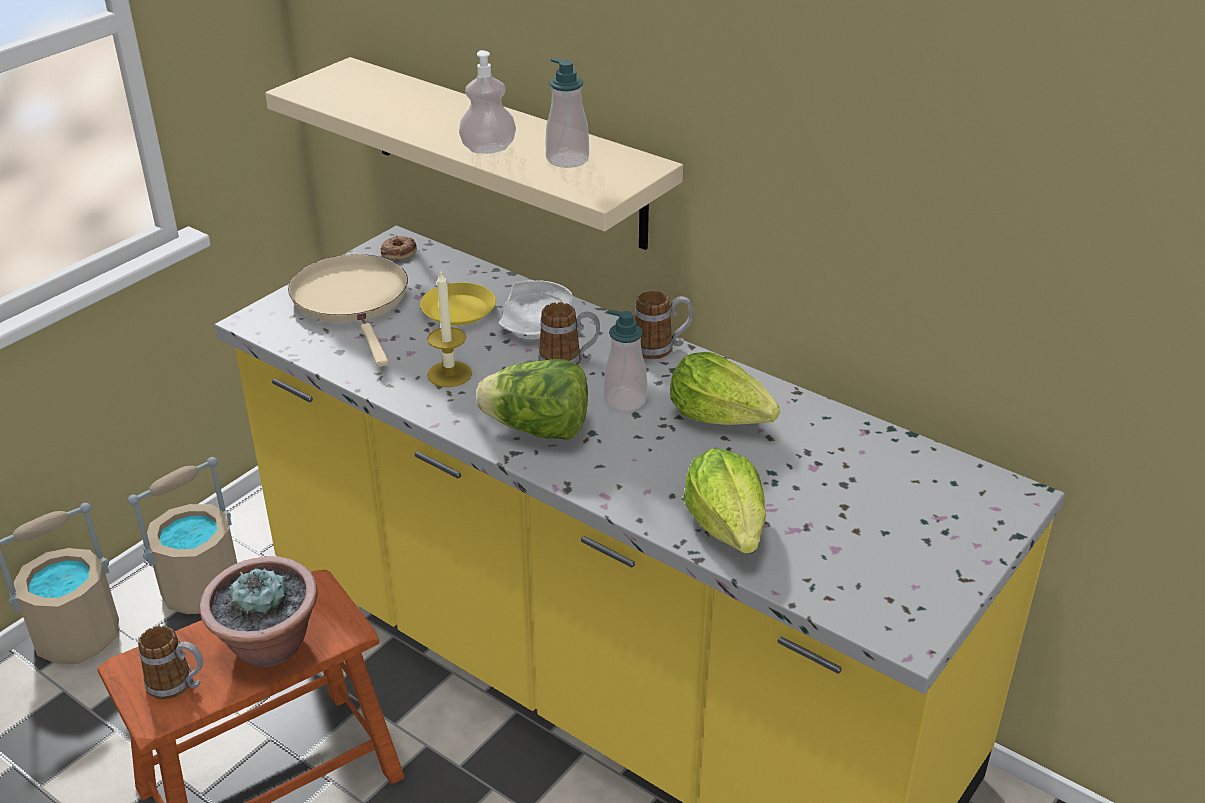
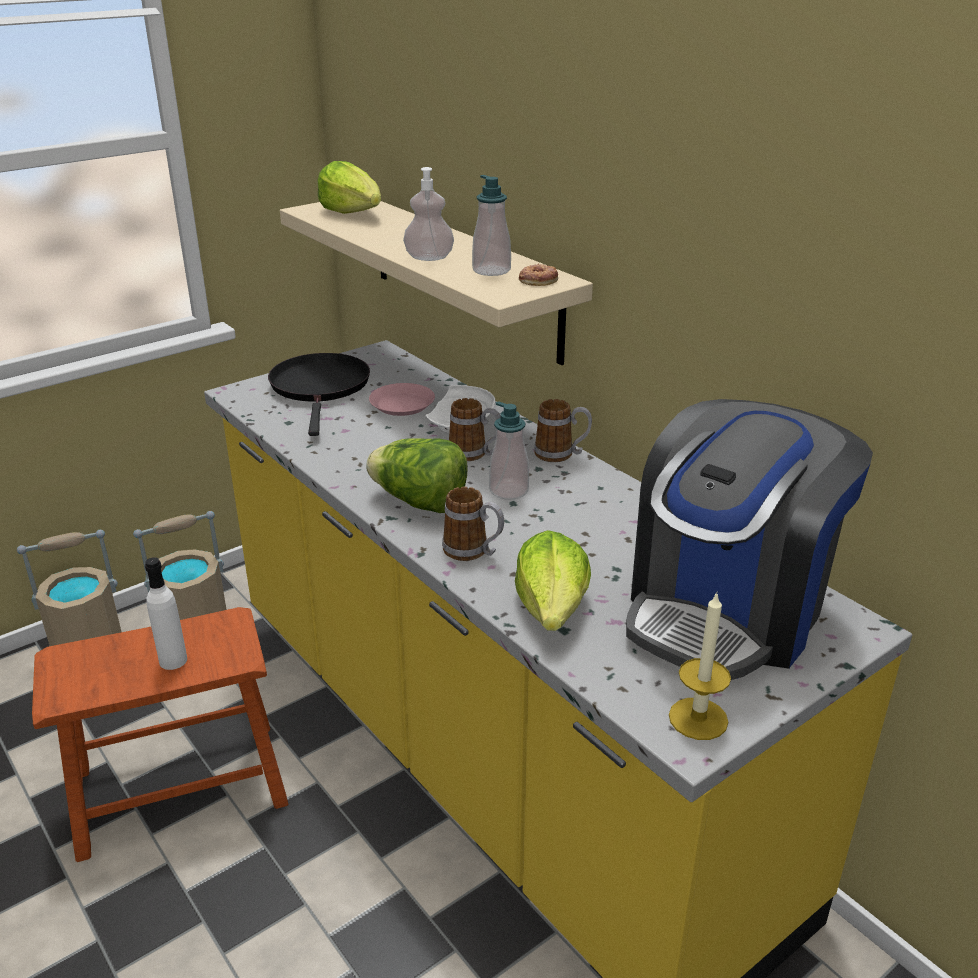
camera: 15 degrees right, 5 degrees down
mug [138,626,203,700] -> mug moved to [442,487,504,561]
potted plant [200,556,318,667] -> white bottle [145,557,187,670]
beige frying pan [288,254,408,367] -> black frying pan [268,353,370,436]
donut [380,235,417,260] -> donut moved to [519,263,558,286]
yellow plate [420,282,496,326] -> pink plate [369,383,435,416]
candle [427,270,472,387] -> candle moved to [669,592,731,740]
lettuce [670,352,780,425] -> lettuce moved to [317,161,381,214]
none -> coffee machine [626,399,873,680]

